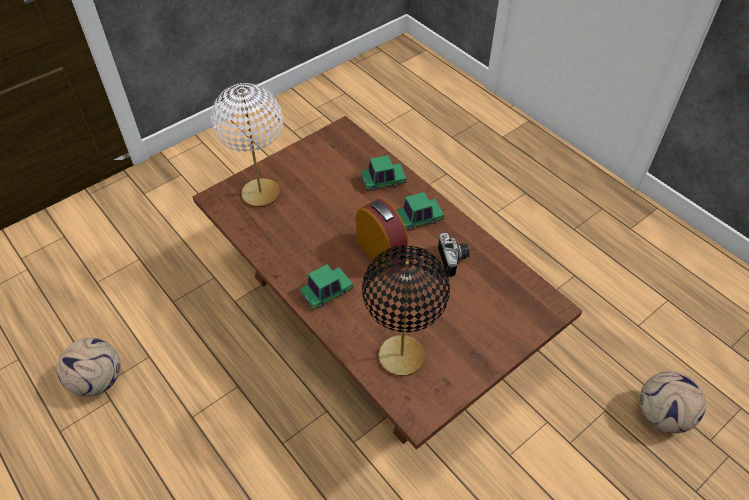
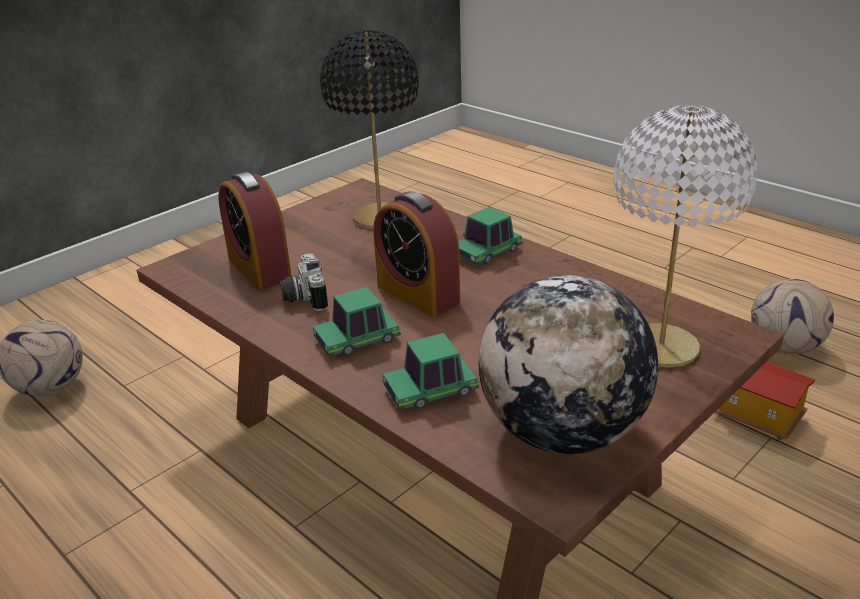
camera: 175 degrees right, 20 degrees down
none -> alarm clock [218,172,292,290]
none -> globe [479,275,658,454]
none -> toy house [716,362,815,440]

